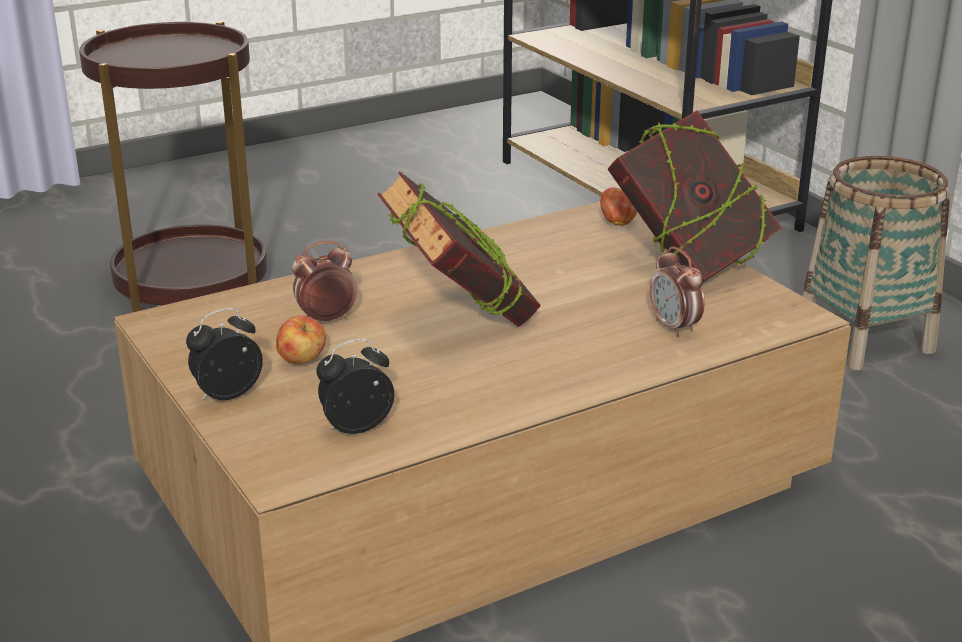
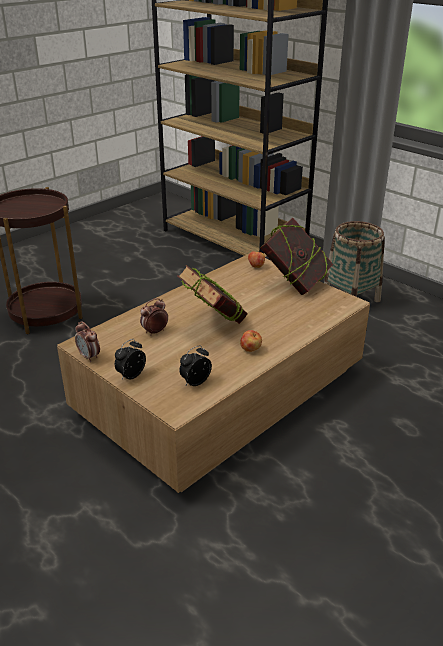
camera: 15 degrees left, 5 degrees up
apple [276,315,326,364] -> apple moved to [240,330,262,352]
alarm clock [650,246,705,337] -> alarm clock moved to [75,321,100,362]

